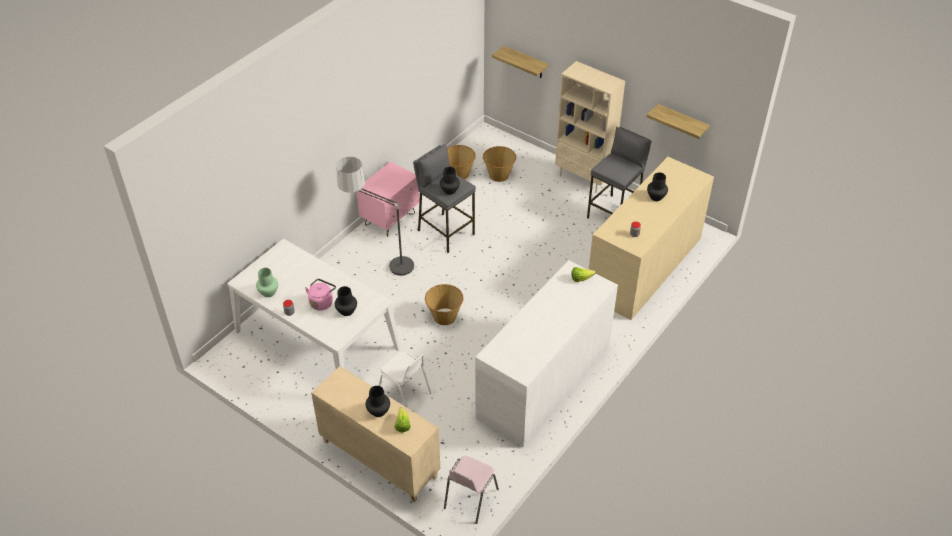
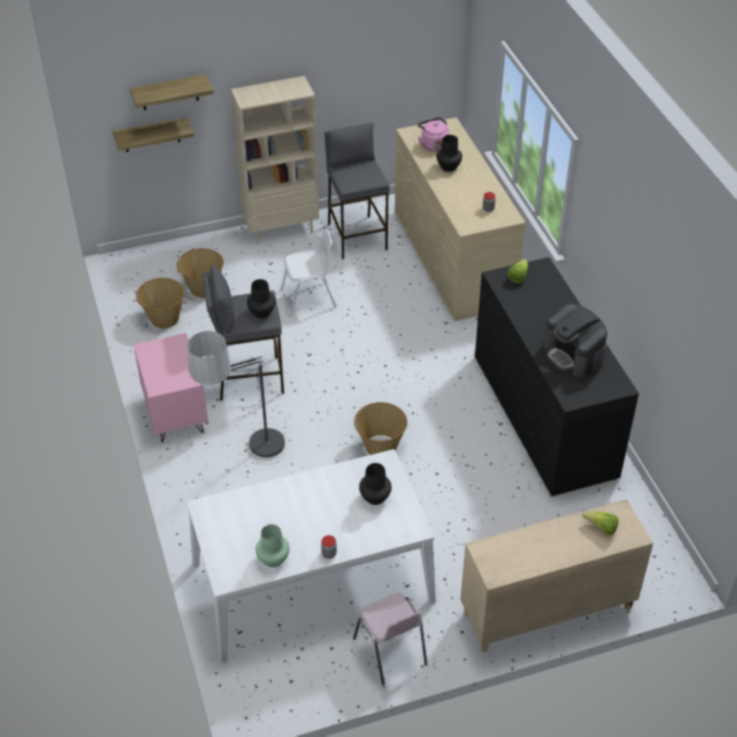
camera: 55 degrees left, 0 degrees up
pink kettle [305,279,336,310] -> pink kettle moved to [418,117,449,152]
black vase [365,386,390,417] -> none
white chair [379,352,431,407] -> white chair moved to [281,229,337,317]
pink chair [444,456,499,524] -> pink chair moved to [353,593,427,686]
white dresser [475,260,618,447] -> black dresser [475,257,639,496]
shelf [646,104,710,139] -> shelf moved to [130,75,214,110]
none -> coffee machine [543,304,607,378]

